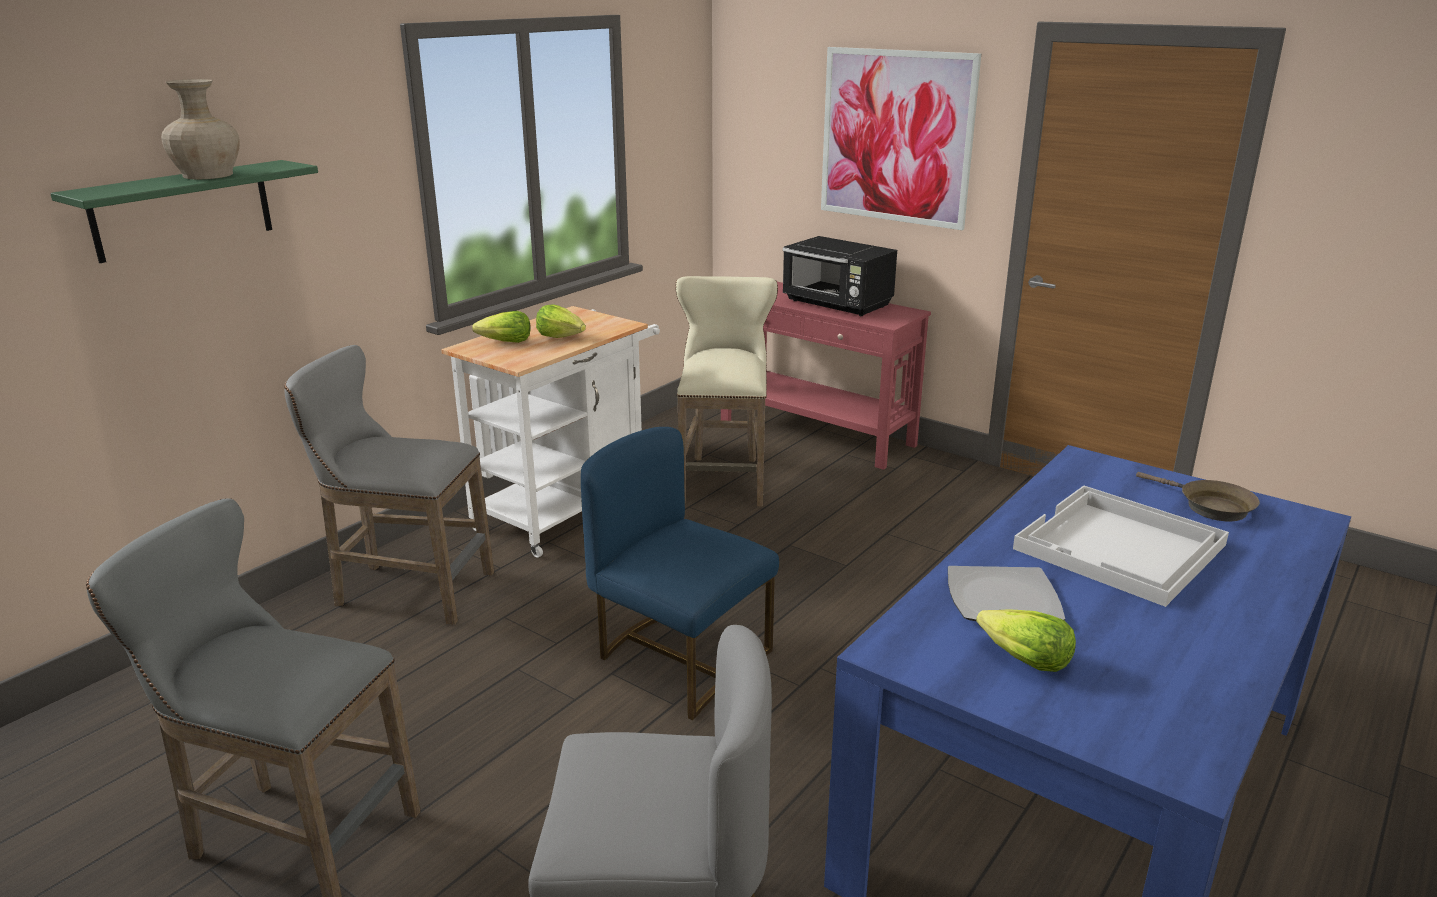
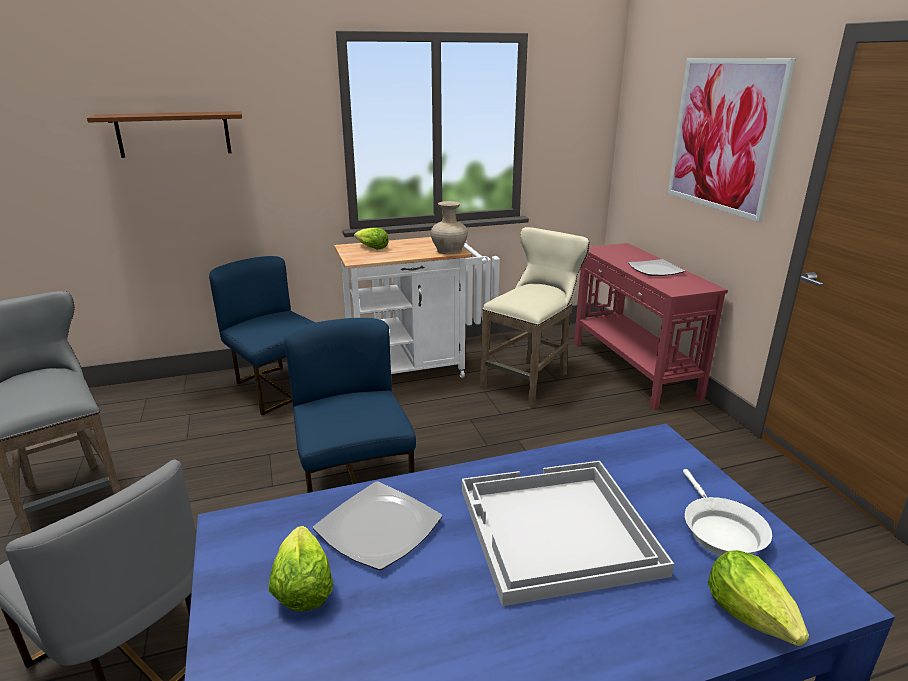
camera: 35 degrees right, 0 degrees up
green shelf [50,160,318,263] -> brown shelf [87,111,242,158]
beige vase [161,79,240,180] -> beige vase moved to [431,201,468,254]
grey stool [284,345,494,625] -> blue chair [209,256,315,416]
lettuce [536,304,586,338] -> lettuce moved to [708,550,809,646]
black microwave [782,236,897,316] -> plate [628,259,685,276]
brown frying pan [1136,472,1260,522] -> white frying pan [683,469,772,556]

